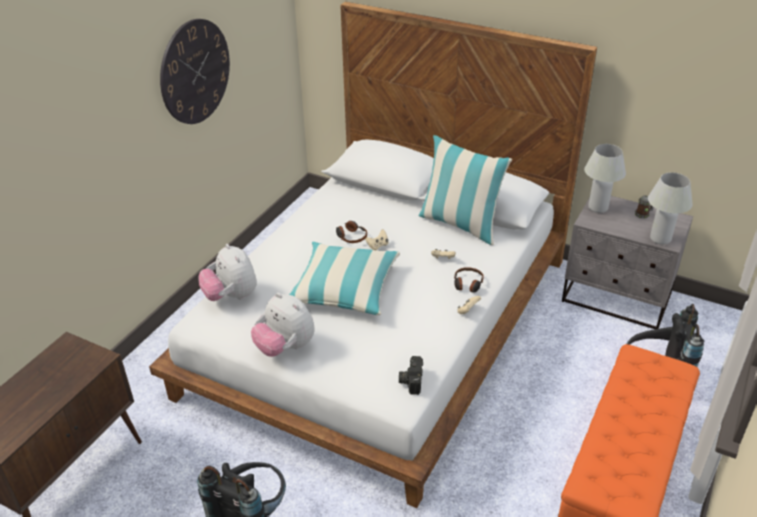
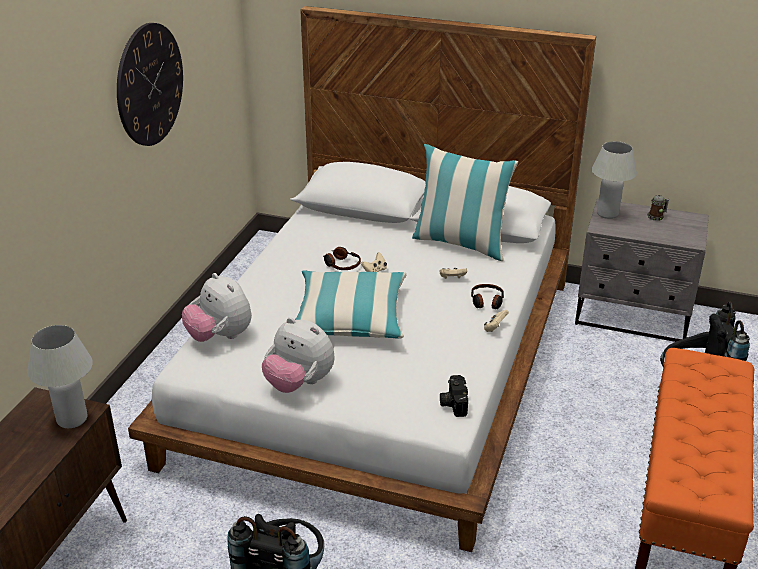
camera: 10 degrees left, 5 degrees down
white table lamp [648,172,693,245] -> white table lamp moved to [27,325,93,428]

